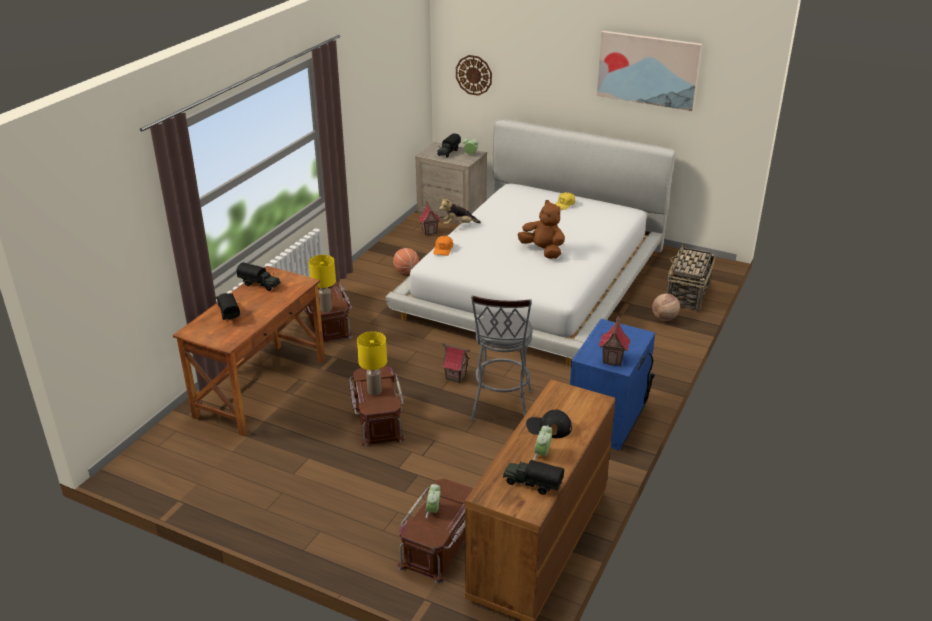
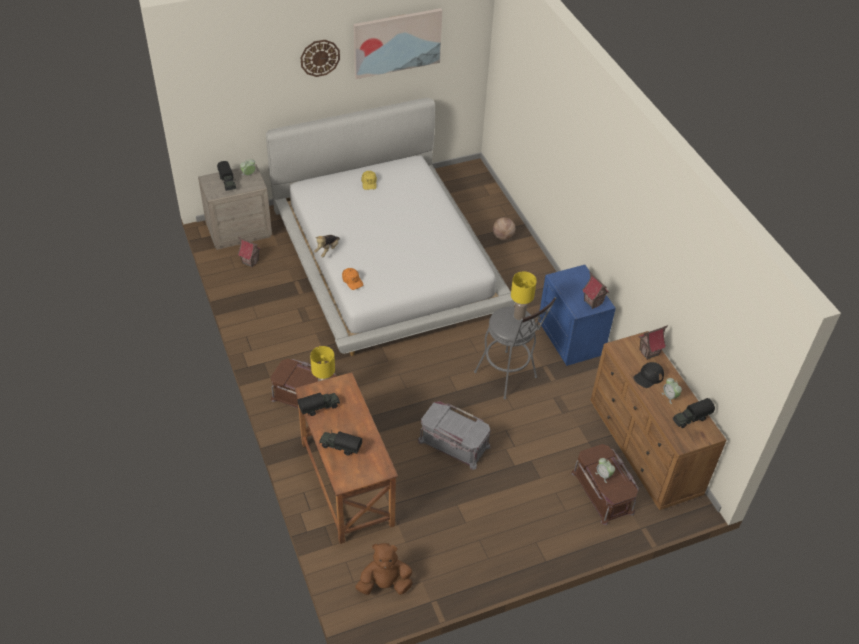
camera: 50 degrees left, 15 degrees up
brown storage box [349,365,405,447] -> grey storage box [418,401,491,470]
yellow table lamp [357,331,387,395] -> yellow table lamp moved to [511,271,537,320]
basketball [393,248,419,274] -> none
toy house [442,343,470,383] -> toy house moved to [638,325,668,360]
wall clock [456,55,492,96] -> wall clock moved to [300,40,340,77]
brown plush toy [518,200,565,259] -> brown plush toy moved to [355,543,412,595]
basket [666,244,715,312] -> none

